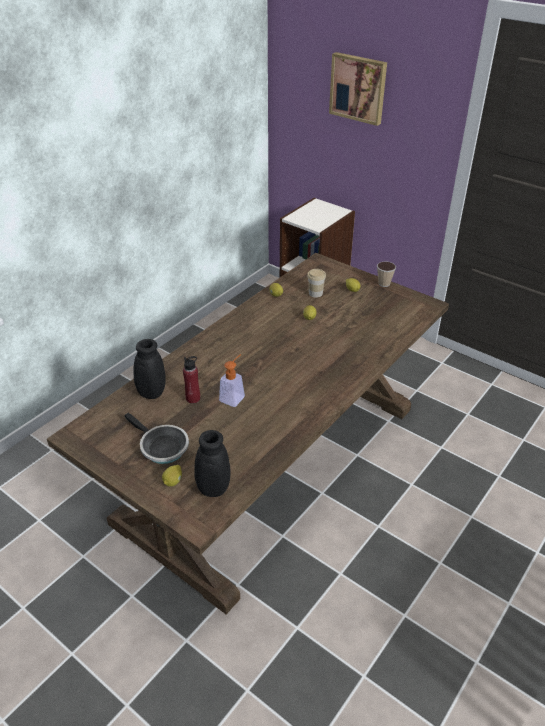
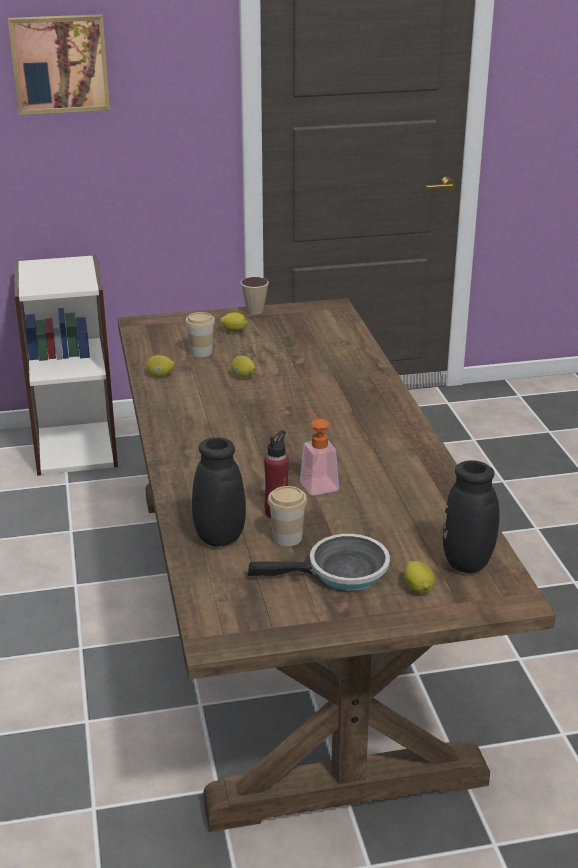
camera: 50 degrees left, 10 degrees down
none -> cup [268,486,307,546]

